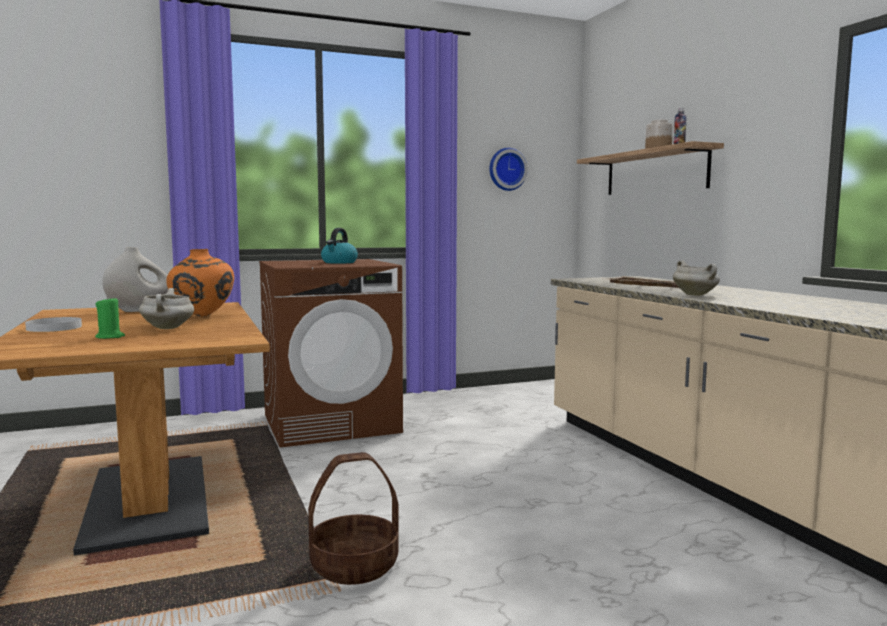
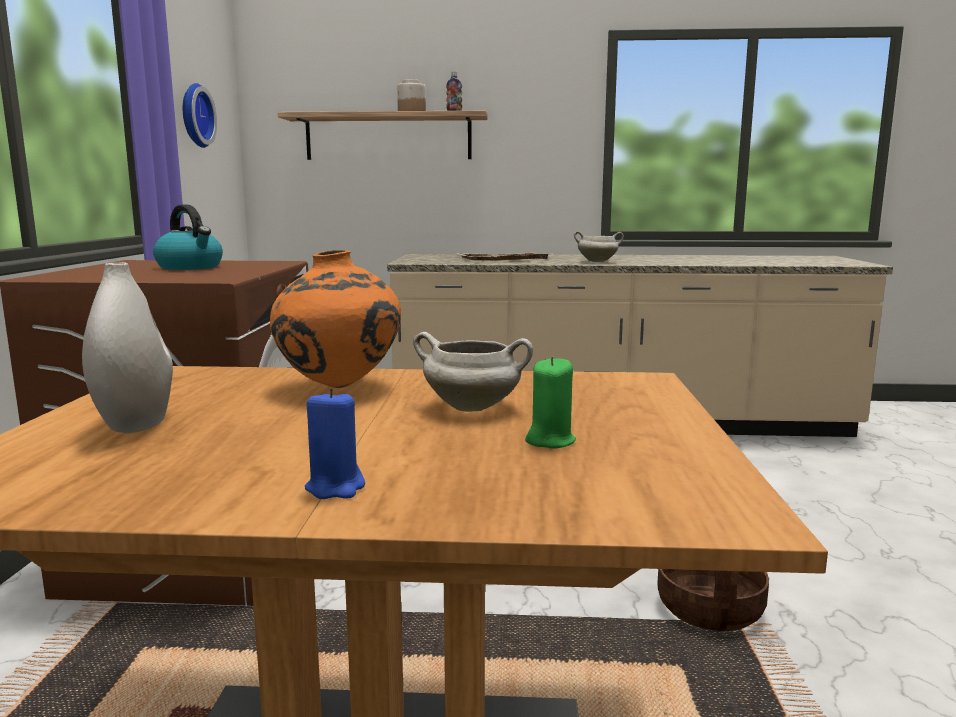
camera: 65 degrees left, 5 degrees up
white plate [25,317,82,332] -> blue candle [305,388,365,499]

